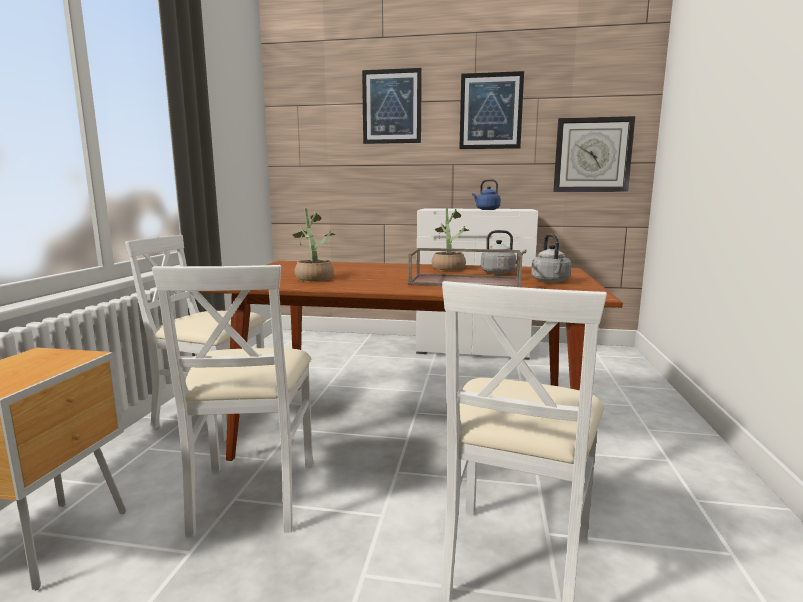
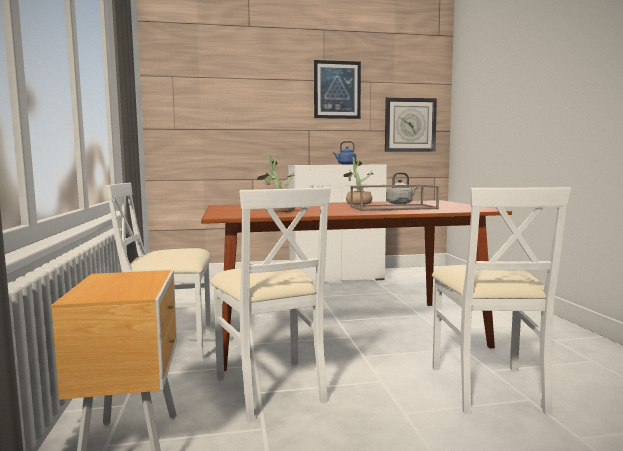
camera: 20 degrees left, 5 degrees down
picture [362,68,422,144] -> none
grey kettle [531,234,571,283] -> none

